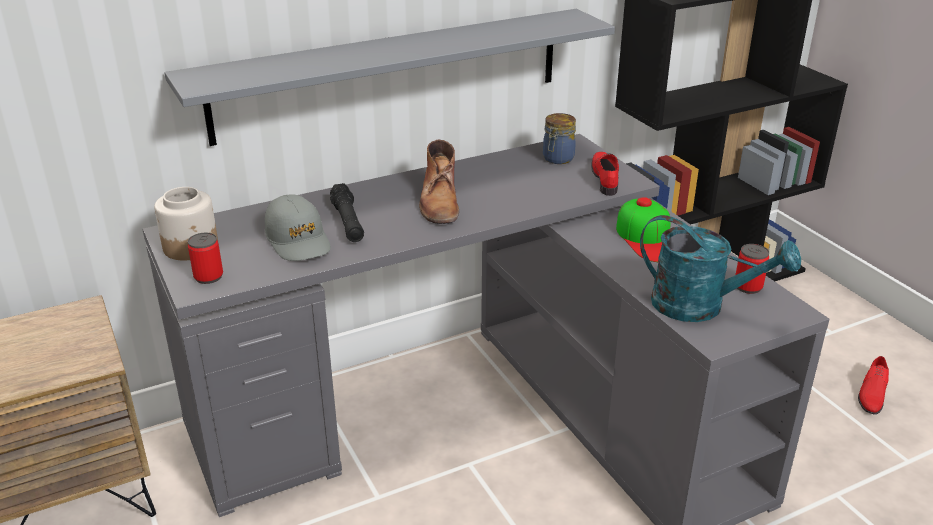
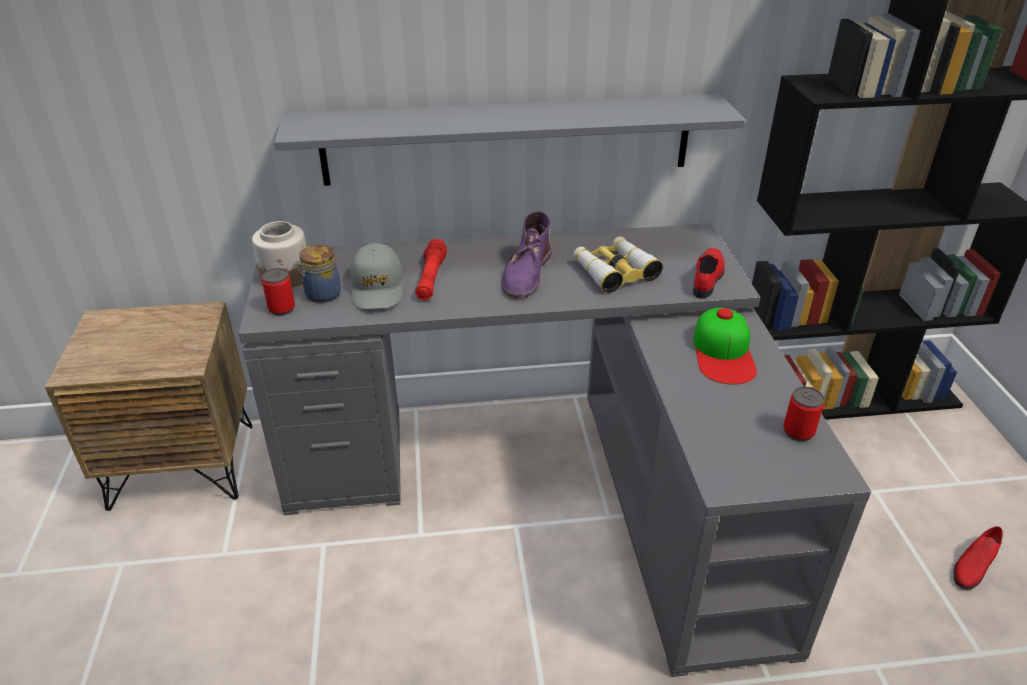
camera: 20 degrees right, 5 degrees up
black flashlight [330,183,364,242] -> red flashlight [415,239,447,300]
brown boot [419,140,459,224] -> purple boot [501,211,551,298]
jar [543,113,576,164] -> jar moved to [296,245,341,303]
turquoise watering can [640,215,801,322] -> none
none -> binoculars [573,236,663,293]

